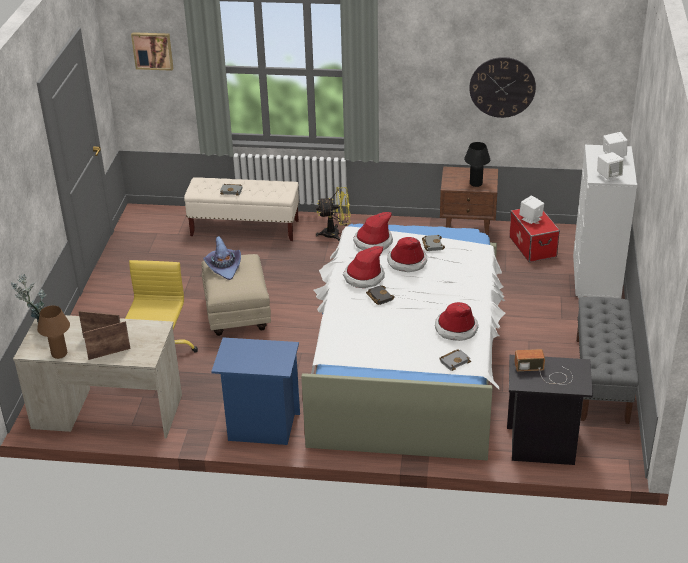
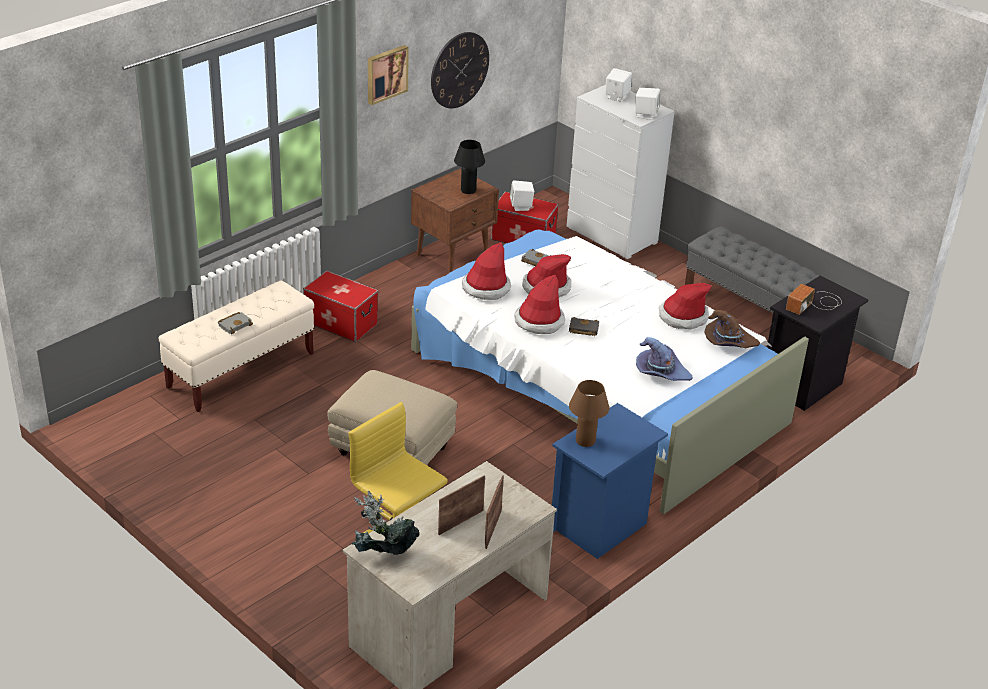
camera: 55 degrees left, 0 degrees up
brown table lamp [37,305,70,359] -> brown table lamp moved to [569,380,609,447]
picture [131,32,174,71] -> picture moved to [368,45,409,105]
purple hat [203,236,241,280] -> purple hat moved to [636,337,693,381]
yellow fan [316,187,351,241] -> storage box [303,271,378,342]
grey book [439,350,471,371] -> brown hat [704,310,760,349]

